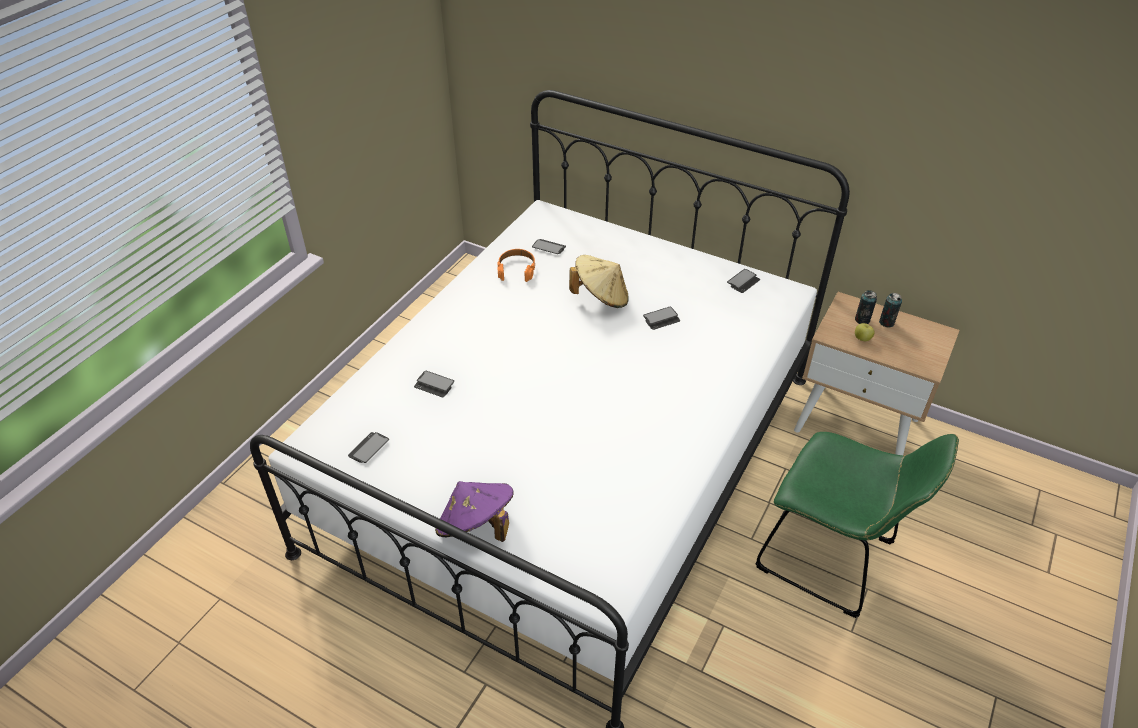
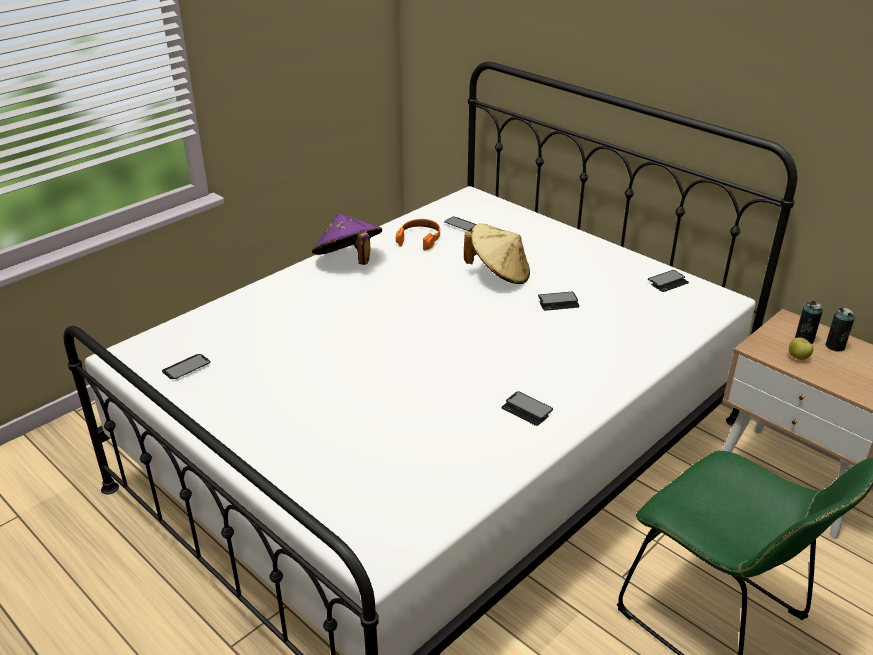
camera: 15 degrees right, 10 degrees down
phone [414,371,454,397] -> phone moved to [502,391,553,426]
purple hat [435,481,514,542] -> purple hat moved to [312,214,382,265]

